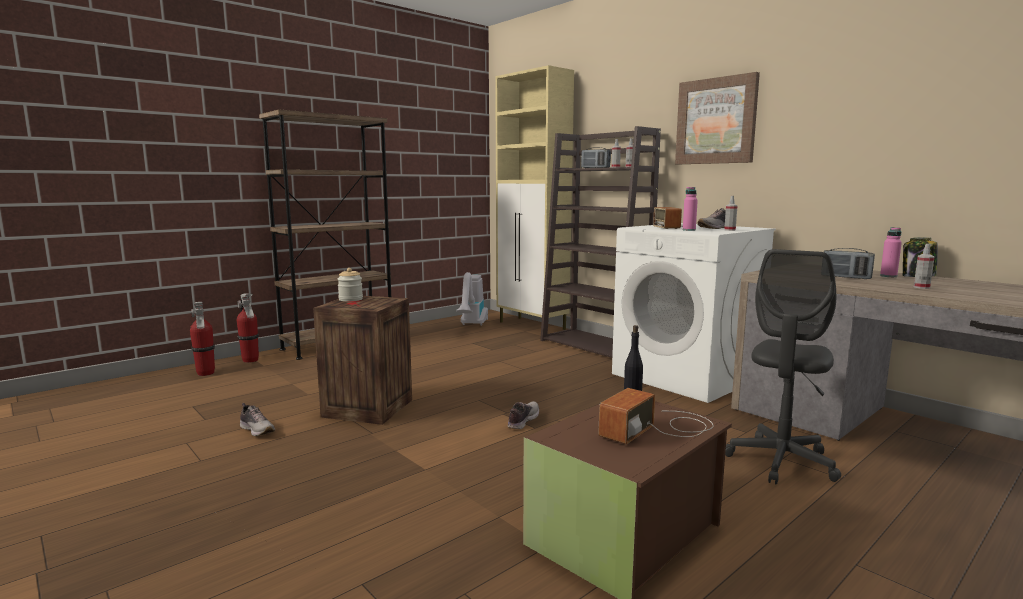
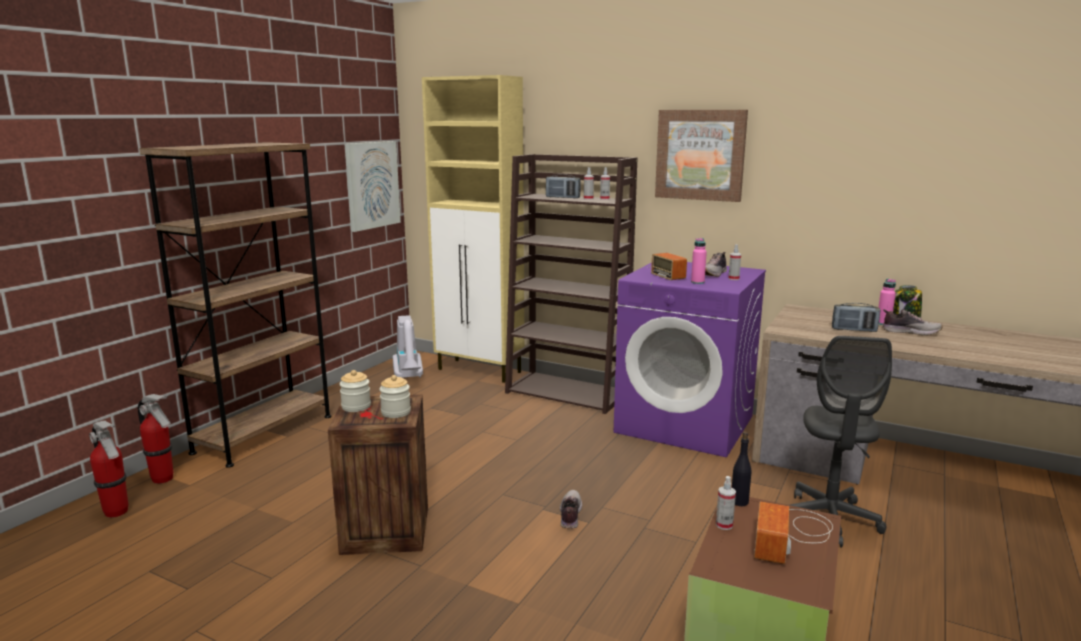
camera: 20 degrees left, 5 degrees up
shoe [240,403,275,436] -> shoe moved to [883,309,942,335]
white washing machine [612,223,776,403] -> purple washing machine [614,262,766,458]
spray bottle [914,244,935,289] -> spray bottle moved to [716,476,736,530]
none -> picture [344,141,401,232]
none -> jar [379,375,411,418]

